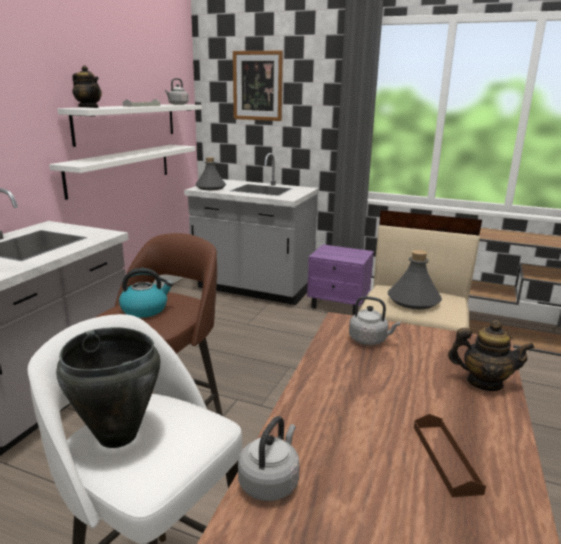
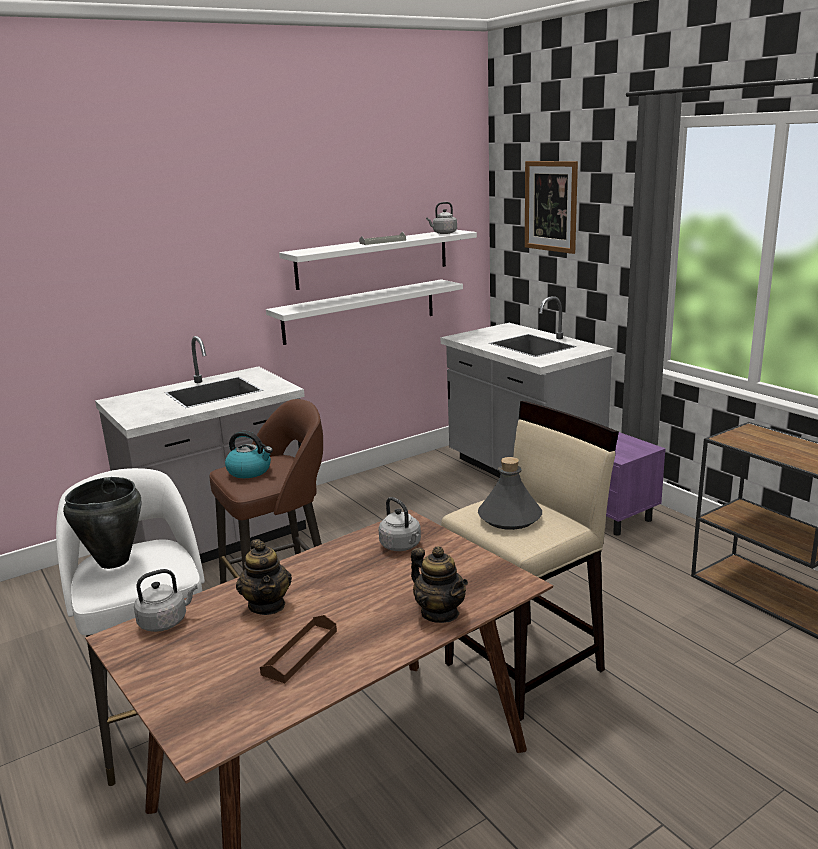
camera: 35 degrees right, 0 degrees up
teapot [72,65,102,108] -> teapot moved to [236,539,292,615]
grey bottle [195,157,226,190] -> none

